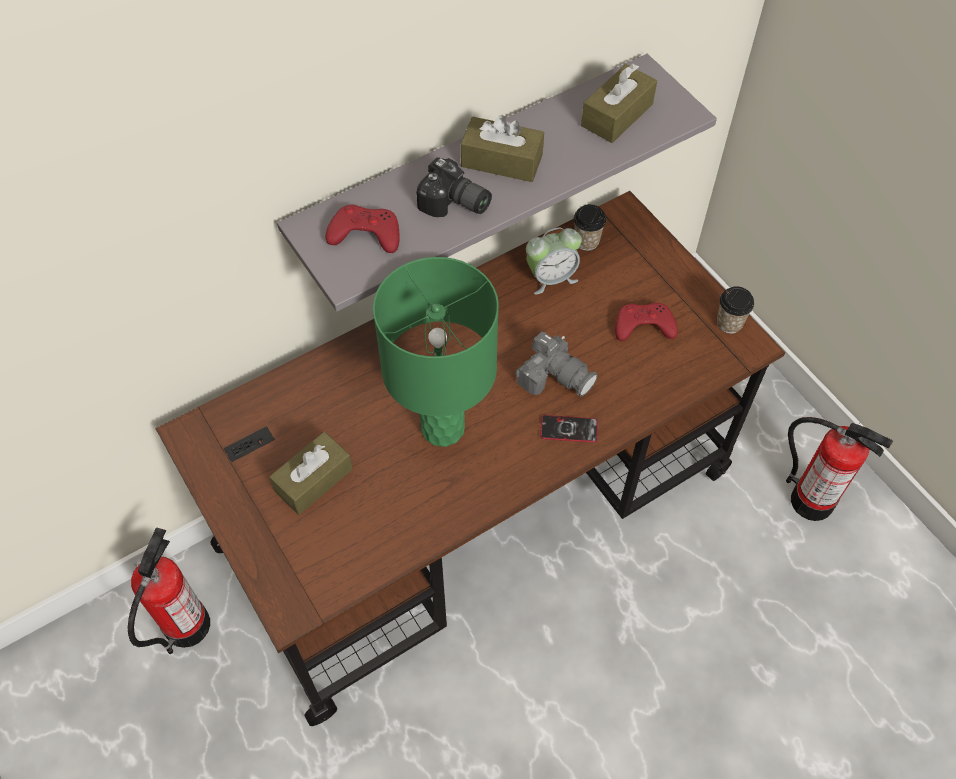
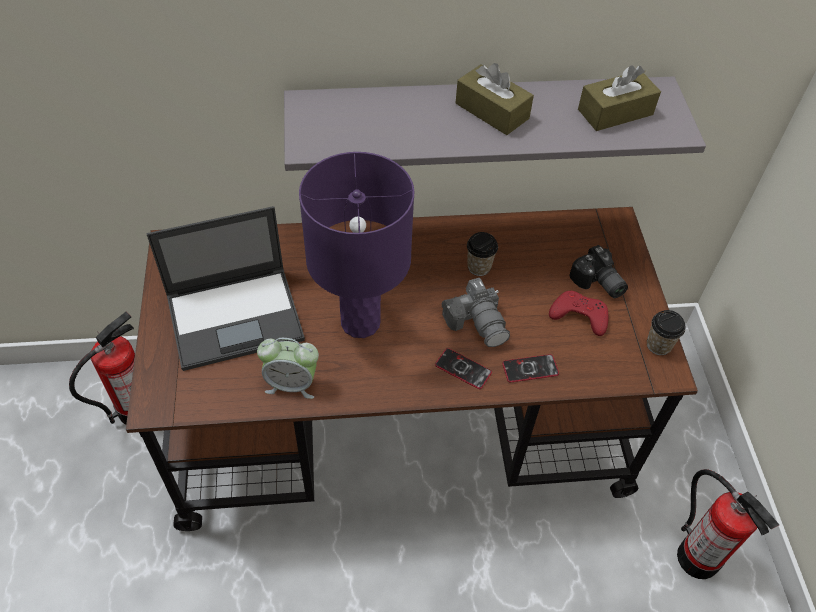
camera: 25 degrees right, 5 degrees down
brown tissue box [269,432,353,515] -> laptop [147,206,305,371]
red game controller [326,205,400,253] -> none
green table lamp [373,257,499,447] -> purple table lamp [299,152,414,338]
camera [416,157,492,217] -> camera moved to [569,245,628,298]
alarm clock [526,228,582,294] -> alarm clock moved to [257,338,319,399]
cup [574,204,606,251] -> cup moved to [467,232,498,276]
none -> phone [502,354,559,383]

